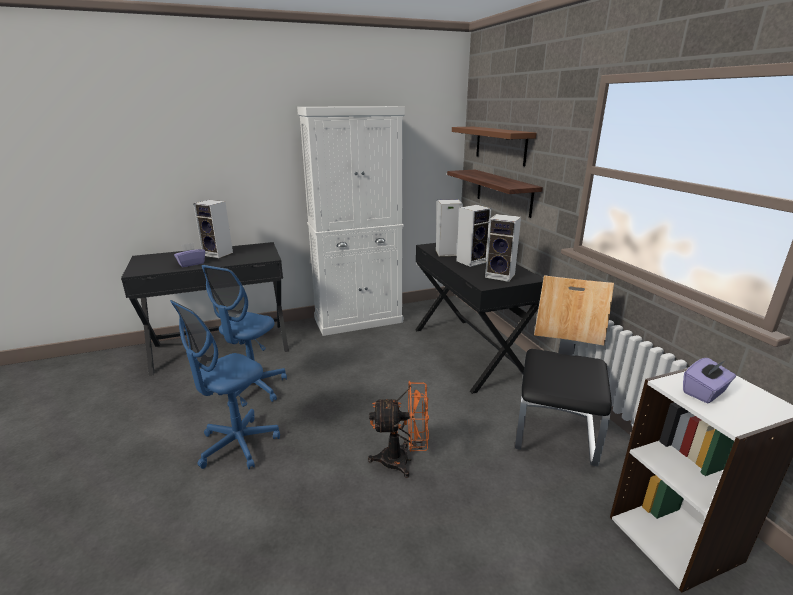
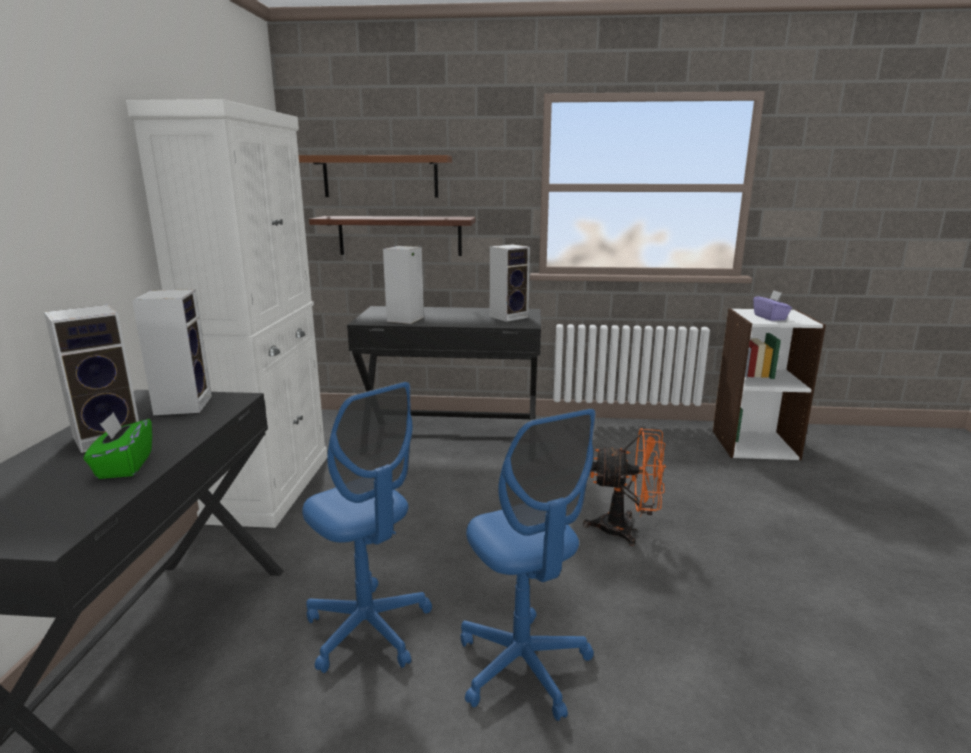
camera: 65 degrees left, 5 degrees down
purple tissue box [174,243,205,267] -> green tissue box [84,412,152,479]
orange fan [368,381,429,478] -> orange fan turned 75 degrees clockwise [583,428,666,546]
speaker [456,205,492,267] -> speaker moved to [132,289,212,415]
chair [515,275,614,467] -> none

